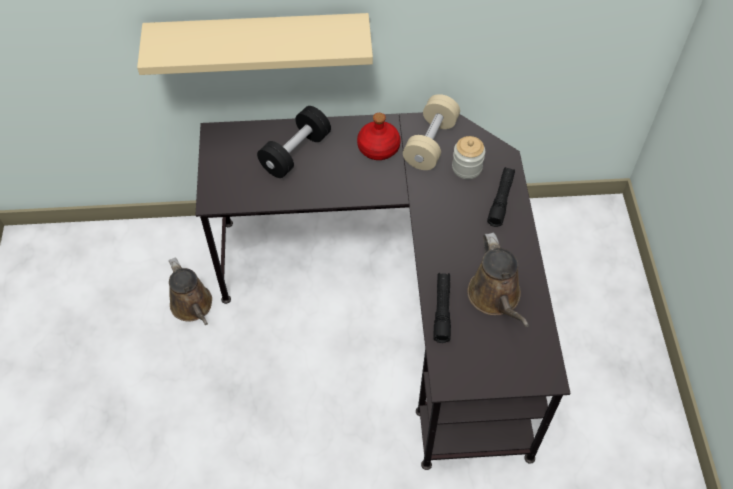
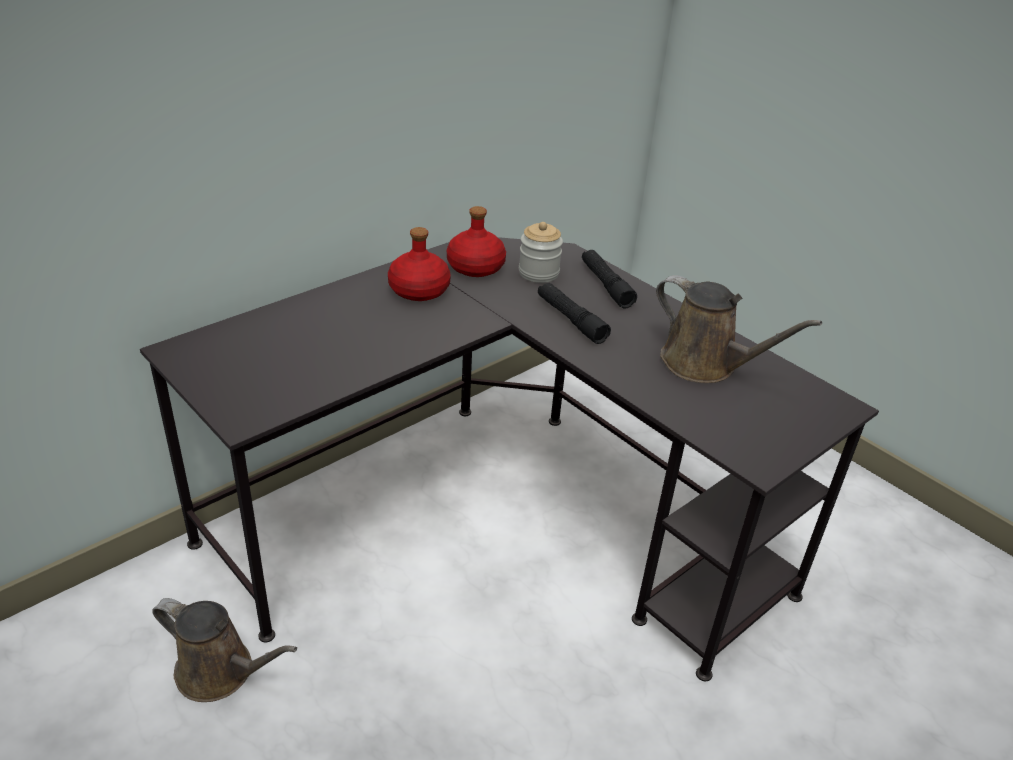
camera: 40 degrees left, 20 degrees down
beige shelf [137,13,373,75] -> none
black dumbbell [257,106,331,178] -> none
beige dumbbell [403,94,460,170] -> red bottle [447,206,506,277]
black flashlight [433,272,451,343] -> black flashlight moved to [538,283,611,344]

